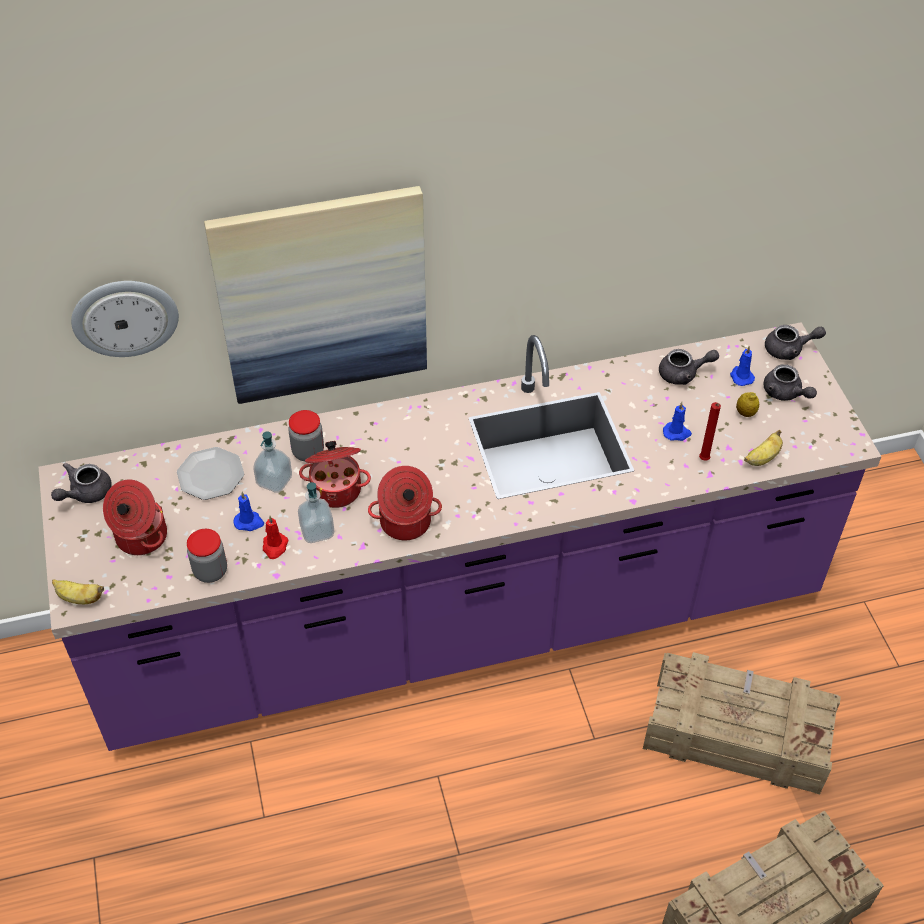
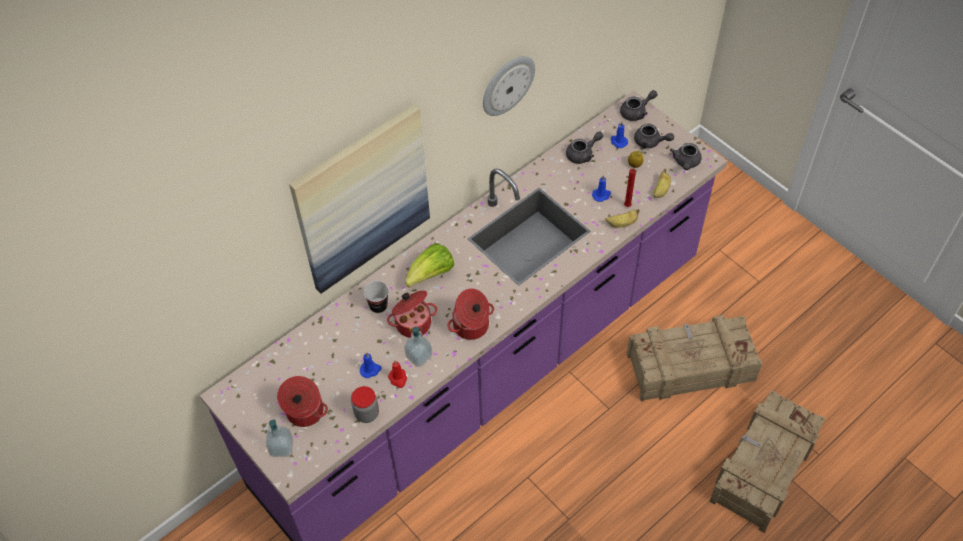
camera: 25 degrees left, 5 degrees up
grey teapot [51,463,112,503] -> grey teapot moved to [670,143,702,170]
banana [52,579,104,604] -> banana moved to [605,209,640,228]
wall clock [71,281,179,357] -> wall clock moved to [483,56,535,116]
plate [177,447,244,500] -> none
soap dispenser [253,431,292,493] -> soap dispenser moved to [266,420,293,457]
jar [288,410,324,461] -> cup [363,281,389,313]
none -> lettuce [405,243,454,288]

